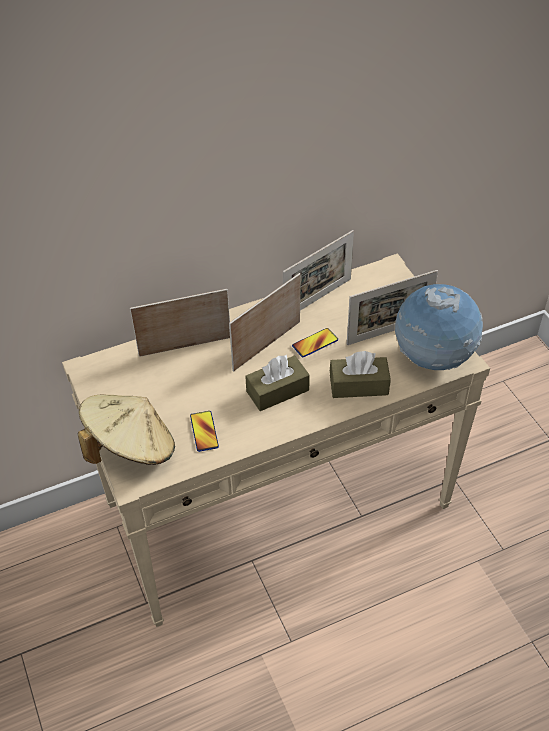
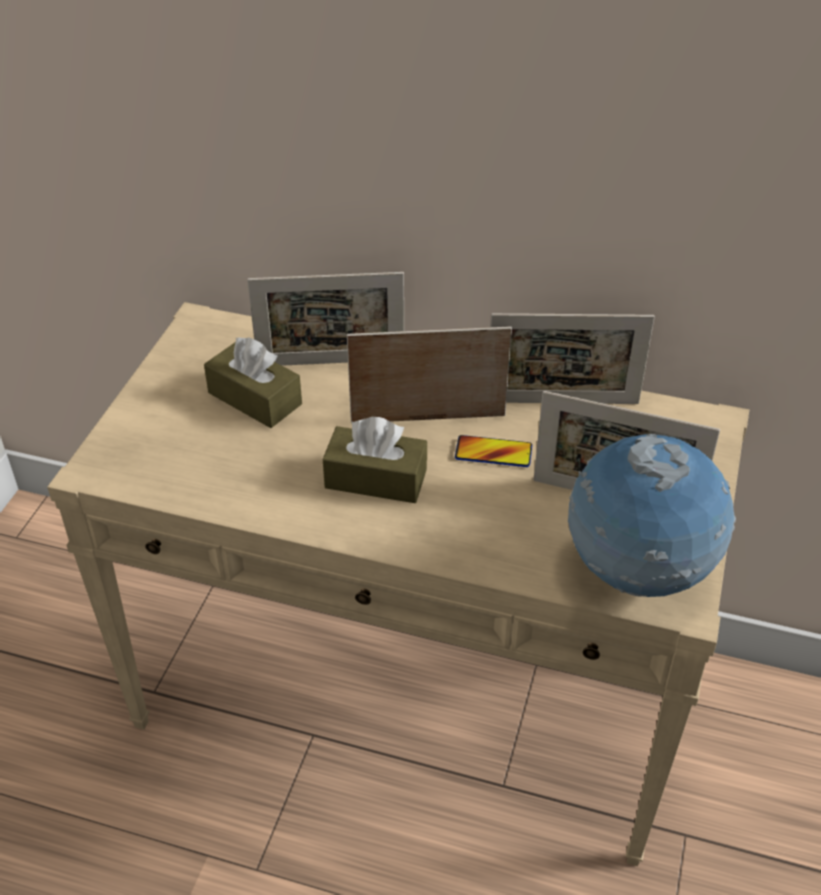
camera: 40 degrees right, 5 degrees down
beige hat [78,395,175,465] -> none
picture frame [130,289,230,357] -> picture frame turned 150 degrees clockwise [247,272,404,366]
phone [190,411,219,452] -> none
brown tissue box [330,351,391,398] -> brown tissue box moved to [204,337,302,428]

